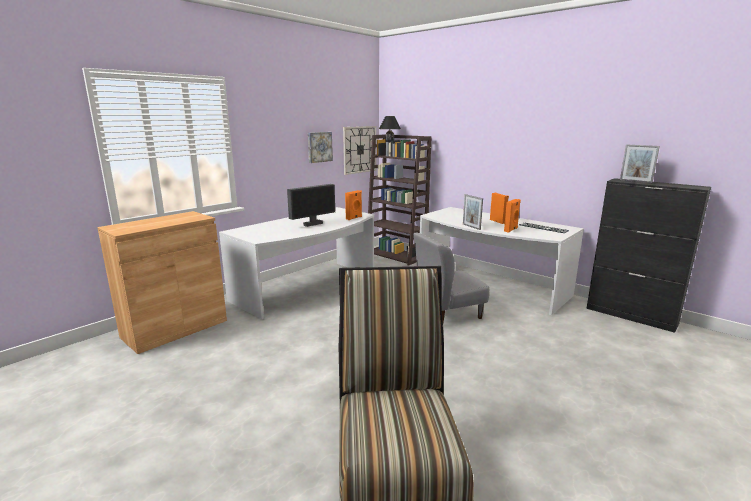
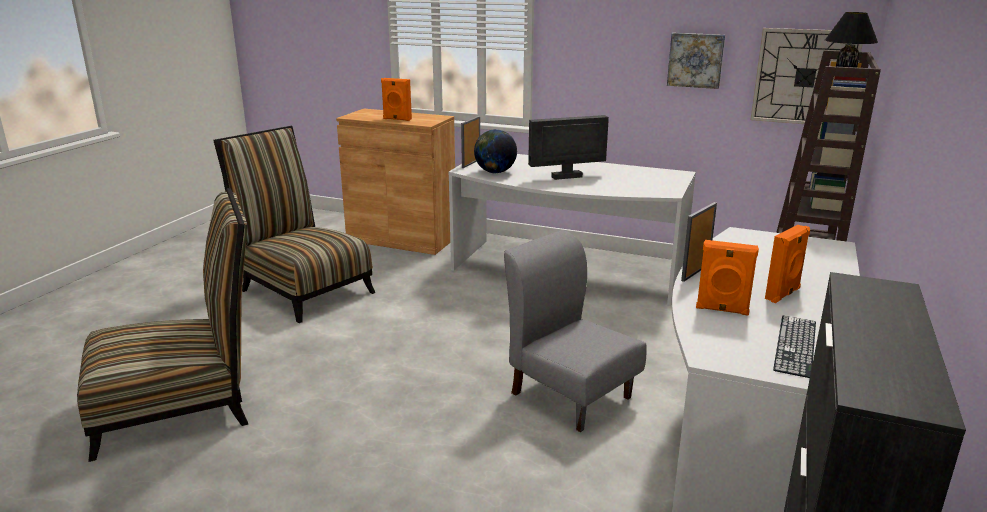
camera: 70 degrees right, 5 degrees up
monitor [287,184,335,227] -> monitor turned 135 degrees clockwise [528,115,609,180]
orange speaker [345,190,362,220] -> orange speaker moved to [381,78,412,121]
picture frame [620,145,660,183] -> picture frame moved to [461,116,480,168]
none -> chair [213,126,375,323]
none -> globe [474,129,517,173]

